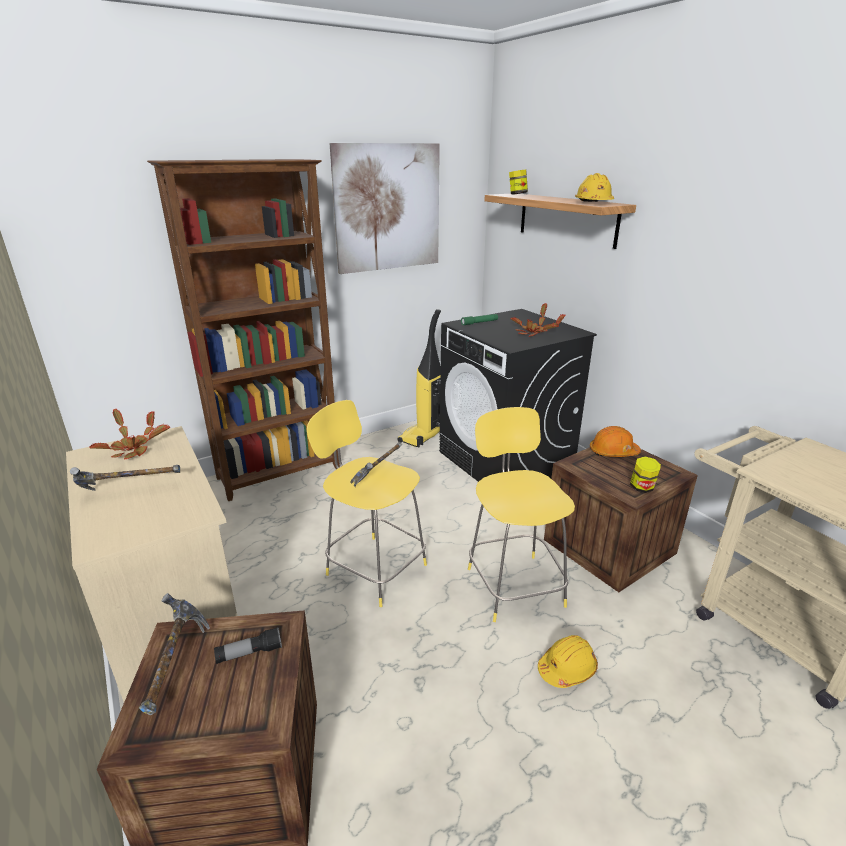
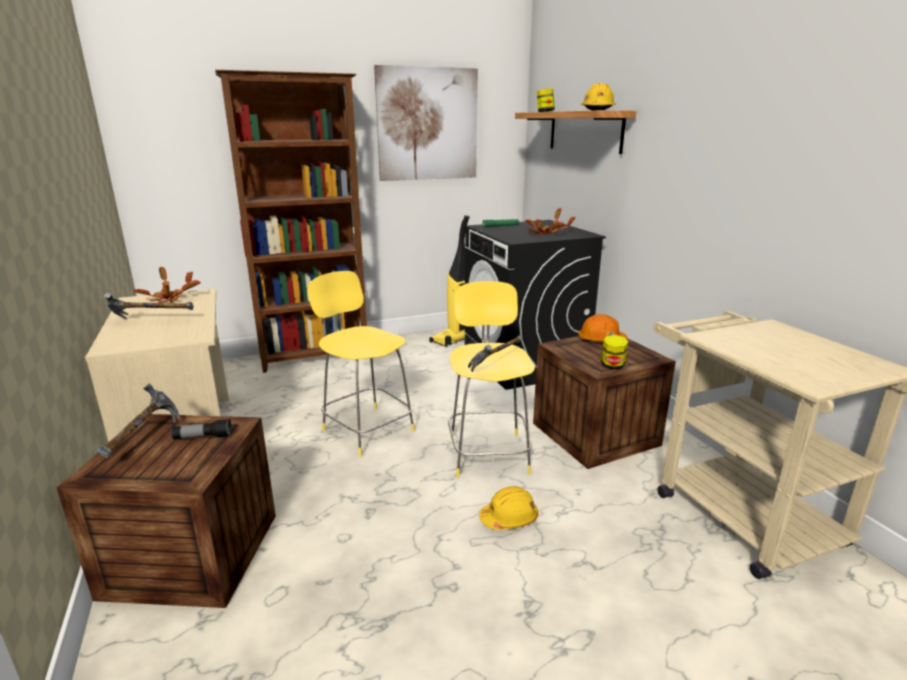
camera: 10 degrees right, 5 degrees down
hammer [350,442,402,487] -> hammer moved to [468,335,523,372]

